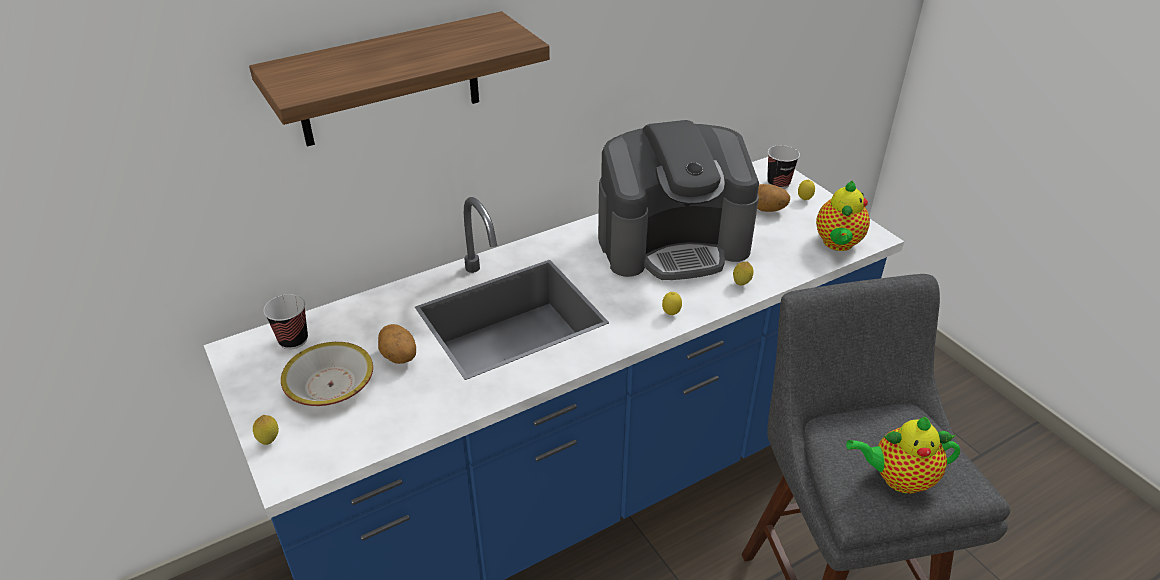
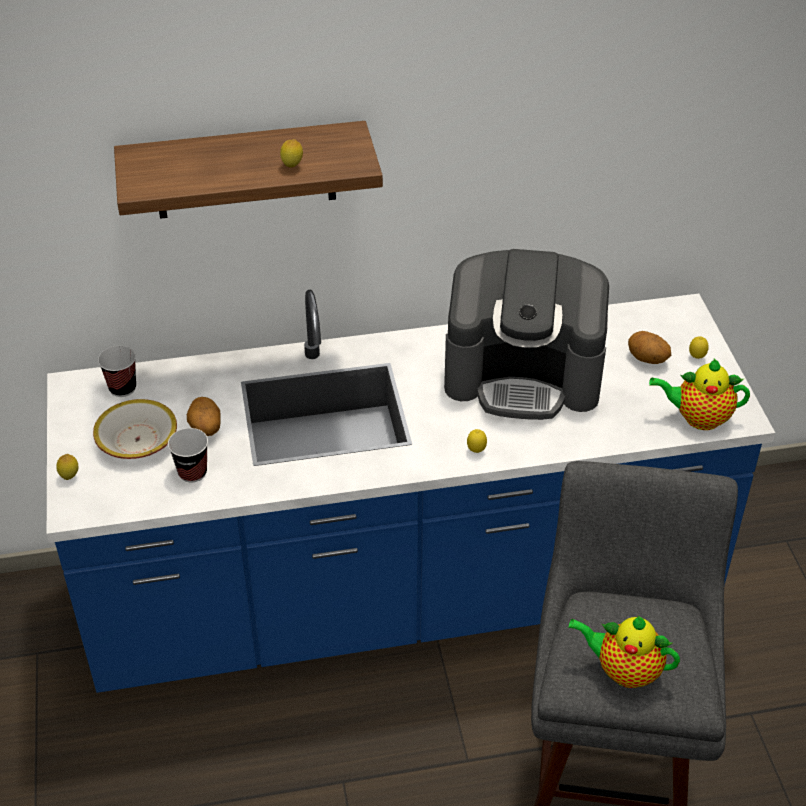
camera: 20 degrees right, 5 degrees up
lemon [733,261,754,286] -> lemon moved to [280,139,303,168]
cup [767,145,800,189] -> cup moved to [168,428,208,483]
teapot [816,181,870,251] -> teapot turned 60 degrees clockwise [649,359,750,430]

